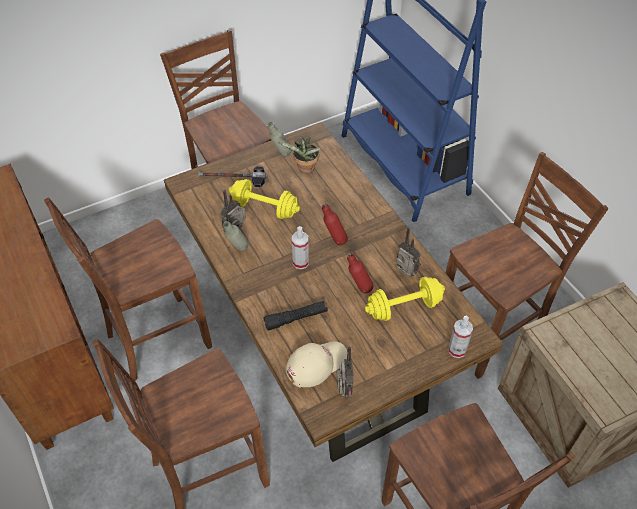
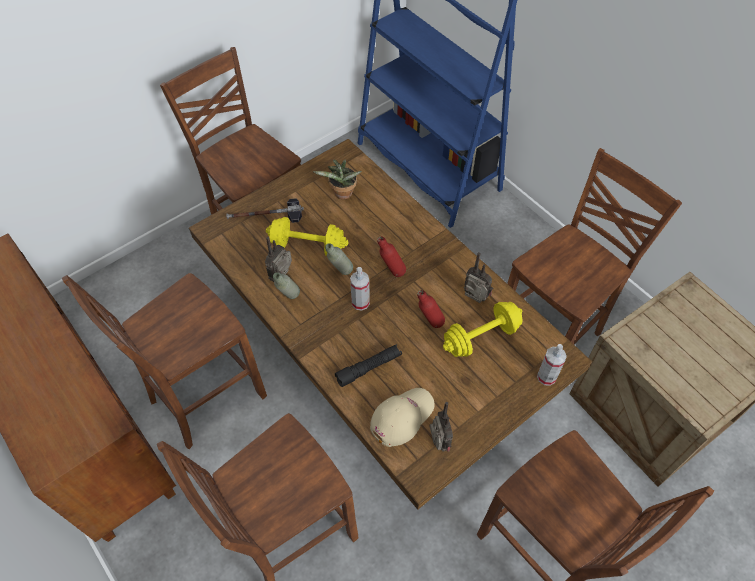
camera: 10 degrees left, 5 degrees up
grey bottle [267,122,292,157] -> grey bottle moved to [325,243,353,275]

